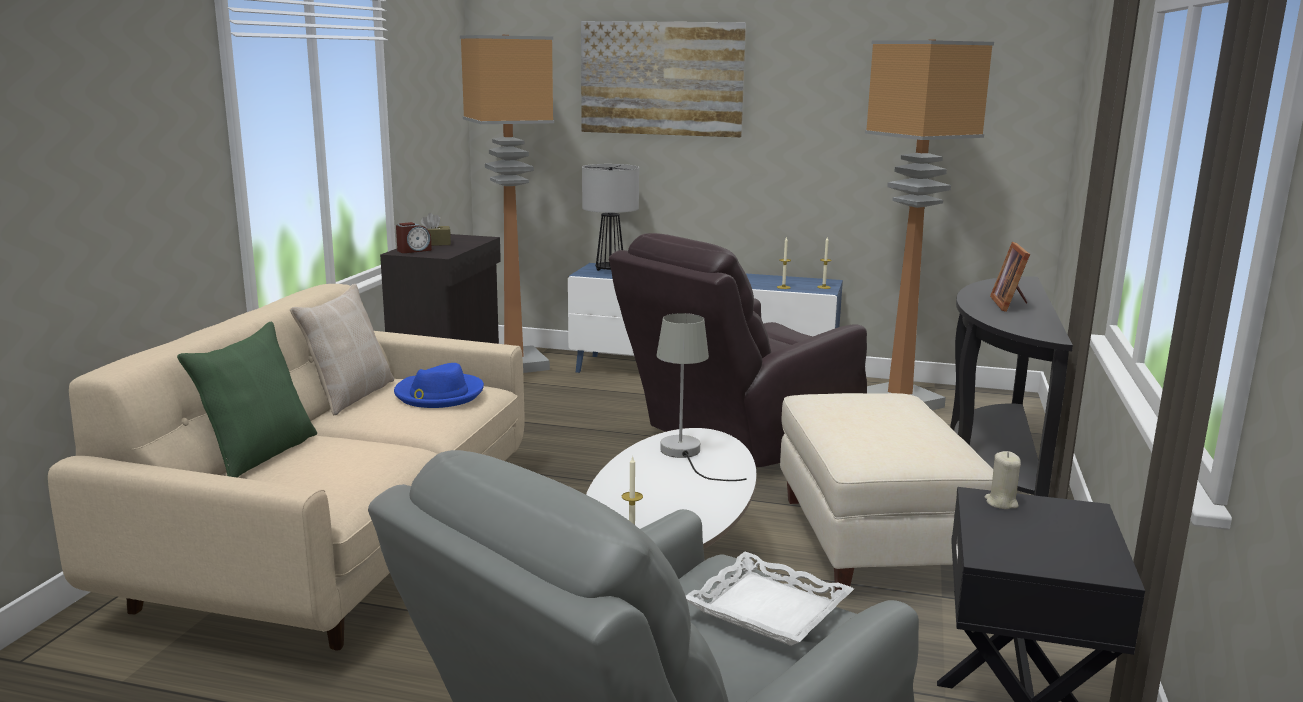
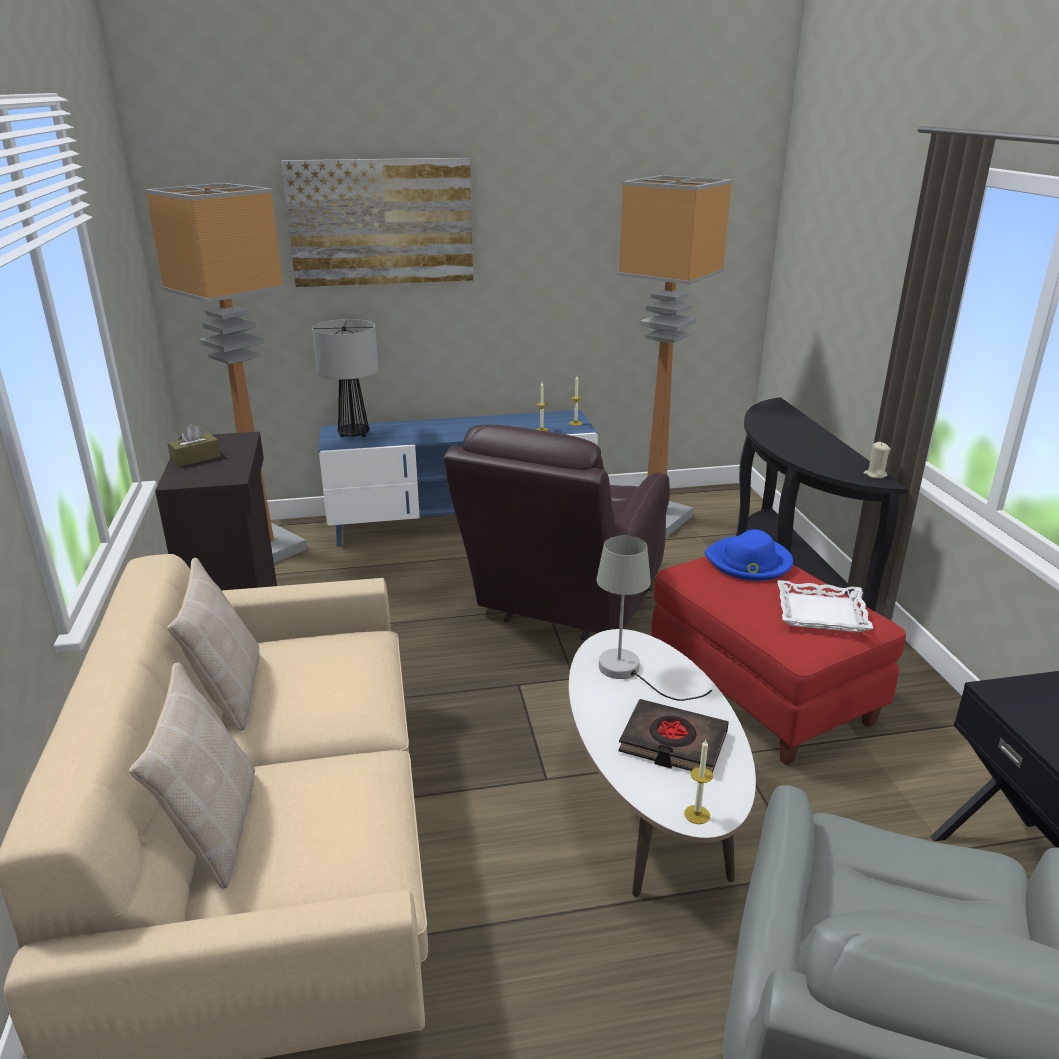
camera: 25 degrees left, 10 degrees up
green pillow [177,321,317,478] -> beige pillow [129,662,255,889]
blue hat [394,363,484,408] -> blue hat moved to [705,529,793,581]
alarm clock [396,222,432,253] -> none
white tray [686,552,854,646] -> white tray moved to [777,580,873,632]
beige ottoman [780,393,993,591] -> red ottoman [651,556,906,766]
beige candle [985,451,1021,509] -> beige candle moved to [864,442,891,478]
picture frame [990,242,1030,312] -> none
none -> black book [618,699,729,773]

